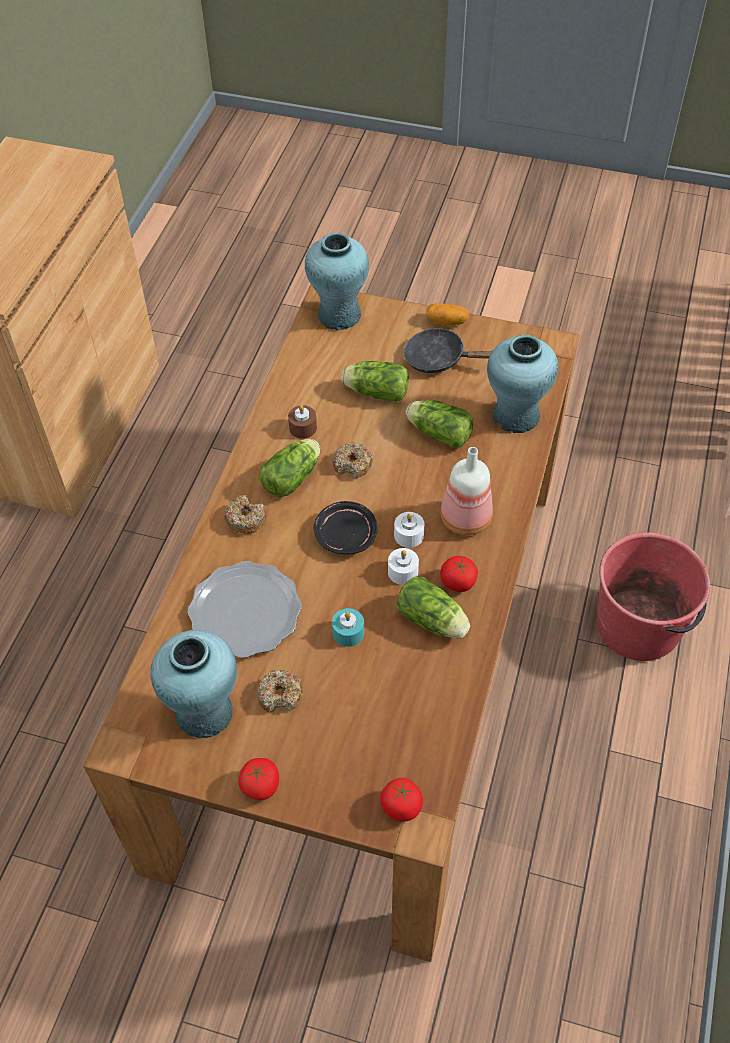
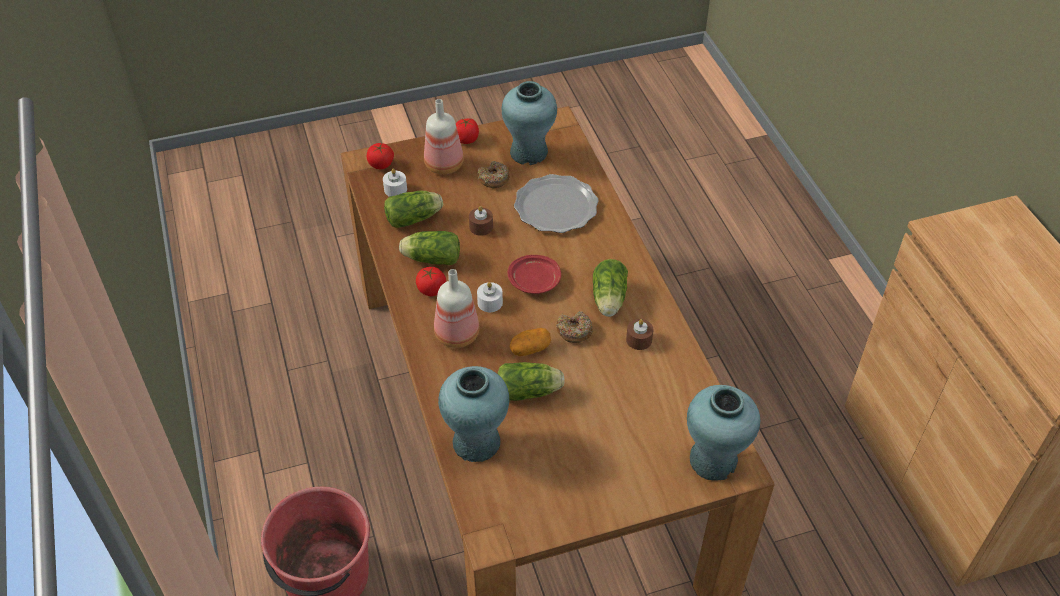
camera: 145 degrees right, 5 degrees down
donut [224,495,266,534] -> none
black plate [314,501,378,554] -> red plate [507,255,561,294]
turquoise candle [332,608,364,647] -> brown candle [469,206,493,236]
lettuce [341,361,409,402] -> lettuce moved to [384,191,443,228]
white candle [388,548,419,585] -> white candle moved to [383,169,407,197]
black frying pan [403,328,492,373] -> none
potato [426,303,469,326] -> potato moved to [509,328,551,356]
none -> bottle [424,99,464,174]

